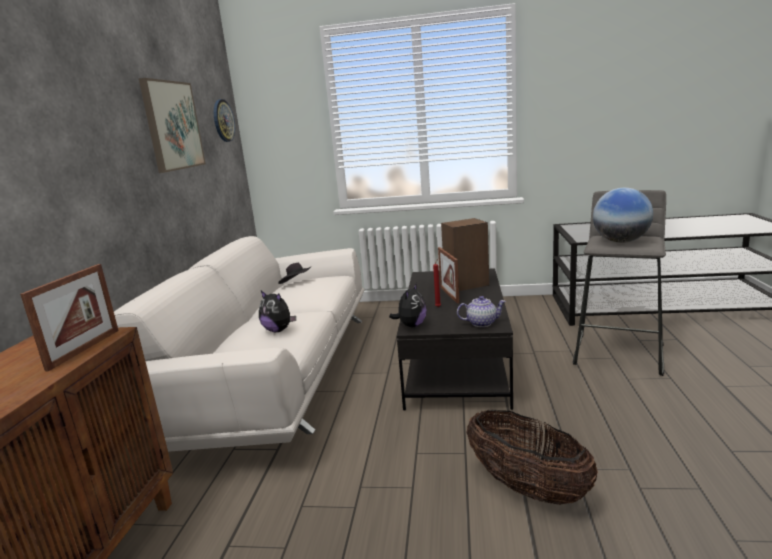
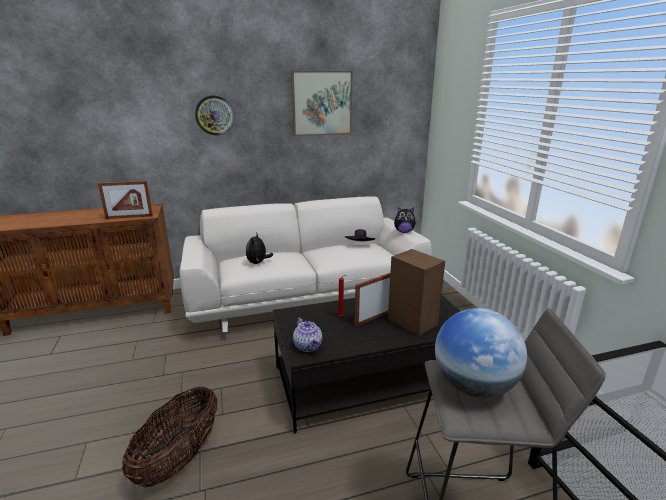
camera: 65 degrees right, 5 degrees up
wall clock [214,99,235,142] -> wall clock moved to [195,95,235,136]
plush toy [389,283,427,327] -> plush toy moved to [394,207,416,233]

